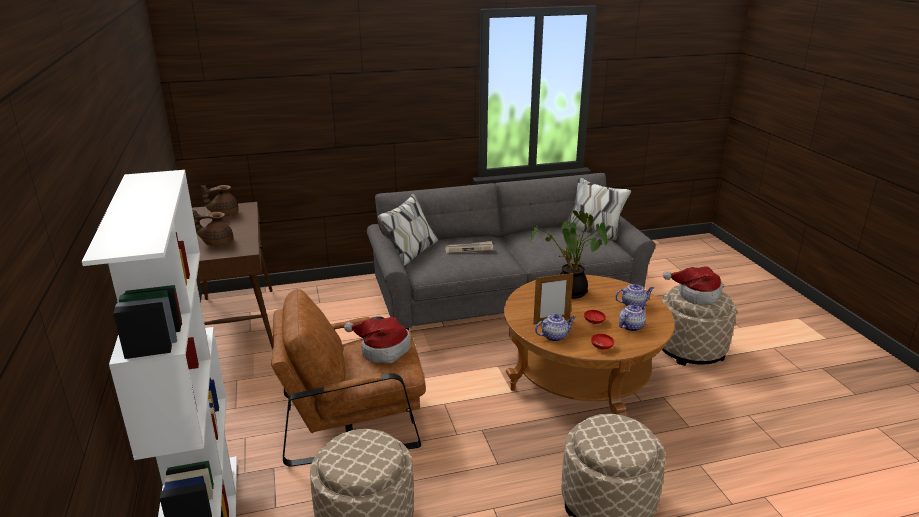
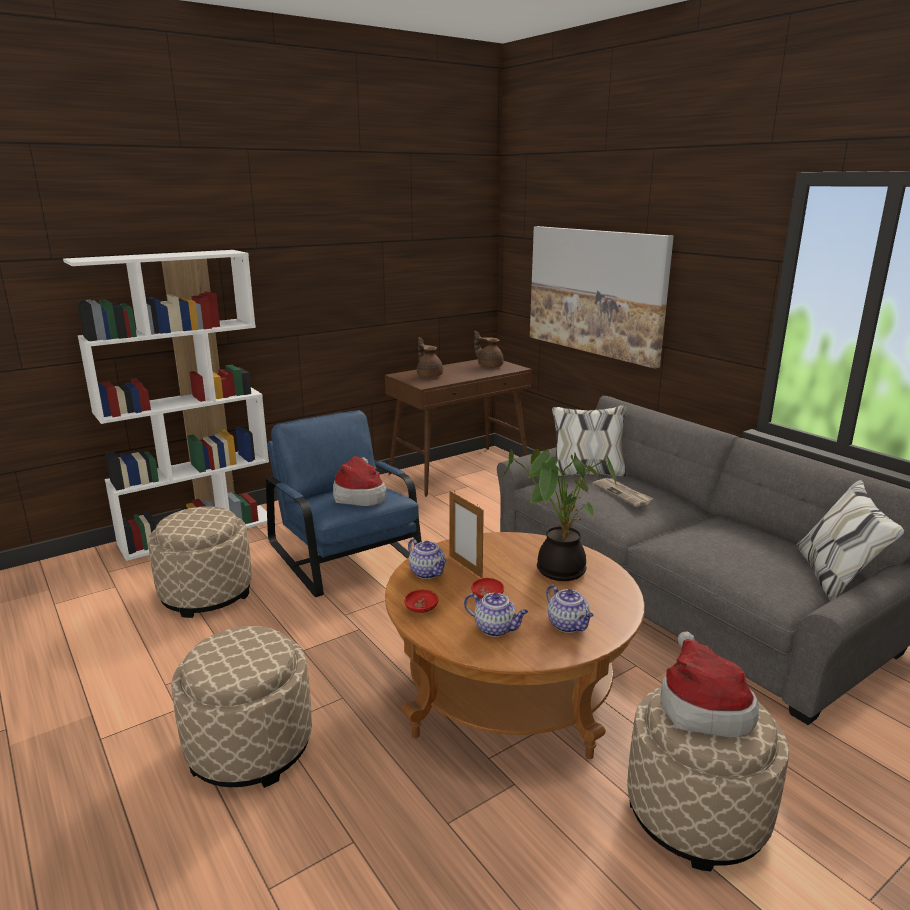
camera: 70 degrees right, 5 degrees down
brown armchair [271,289,426,466] -> blue armchair [266,410,422,597]
none -> picture [530,226,674,369]

